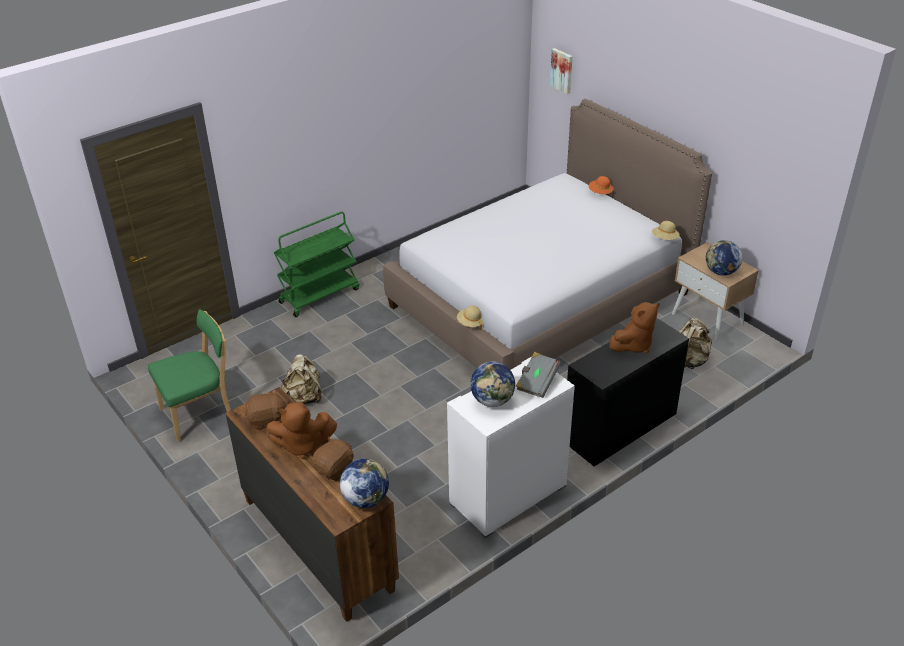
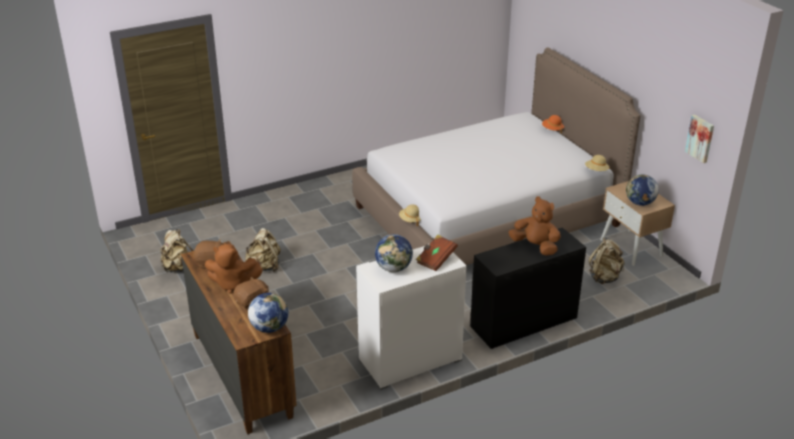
camera: 10 degrees right, 5 degrees down
green chair [148,309,231,442] -> beige backpack [160,229,193,273]
green cart [274,212,359,317] -> none
grey book [516,352,561,398] -> brown book [416,235,458,271]
picture [550,48,572,94] -> picture moved to [685,114,714,163]
brown plush toy [609,302,660,354] -> brown plush toy turned 120 degrees counterclockwise [509,196,561,256]

